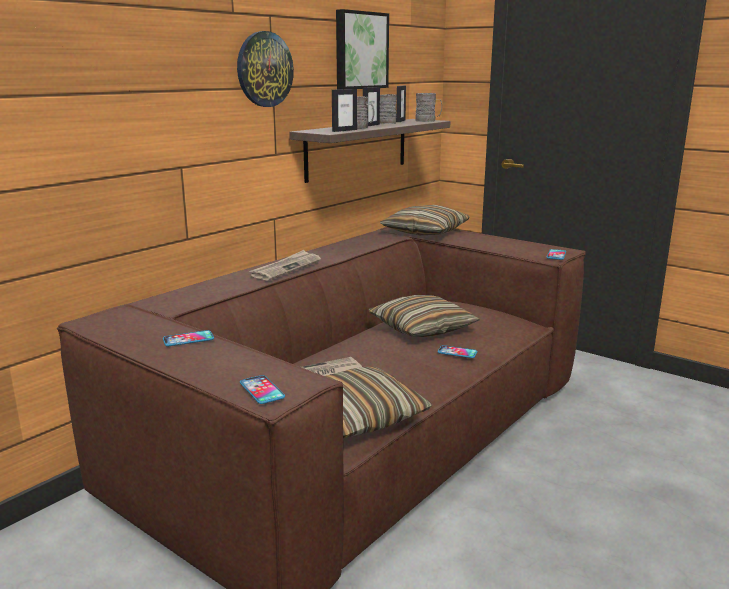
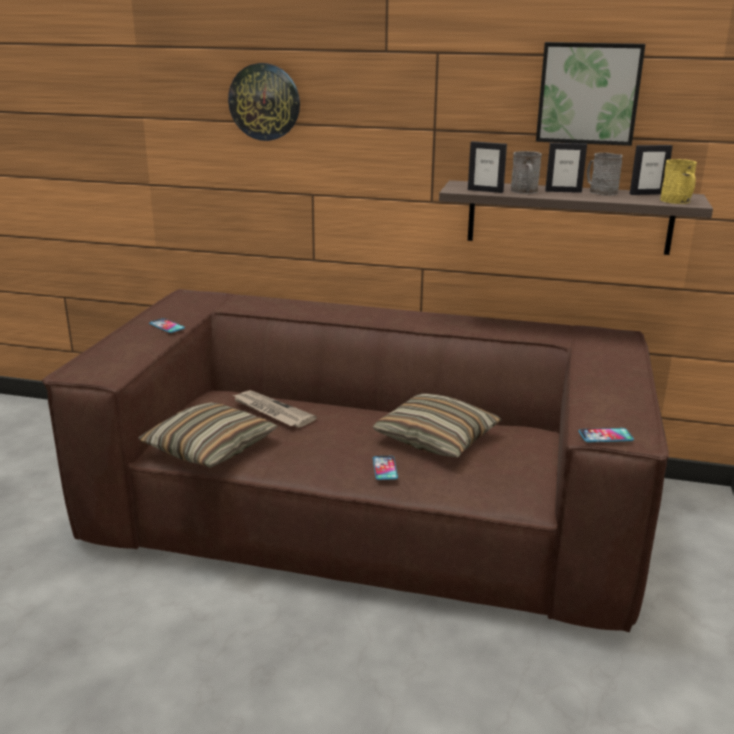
camera: 65 degrees right, 5 degrees up
wall clock [237,31,294,107] -> wall clock moved to [228,63,300,141]
phone [240,375,285,404] -> none
newspaper [249,250,321,281] -> none
pillow [380,205,470,235] -> none
grey mug [415,93,442,122] -> yellow mug [660,159,697,204]

